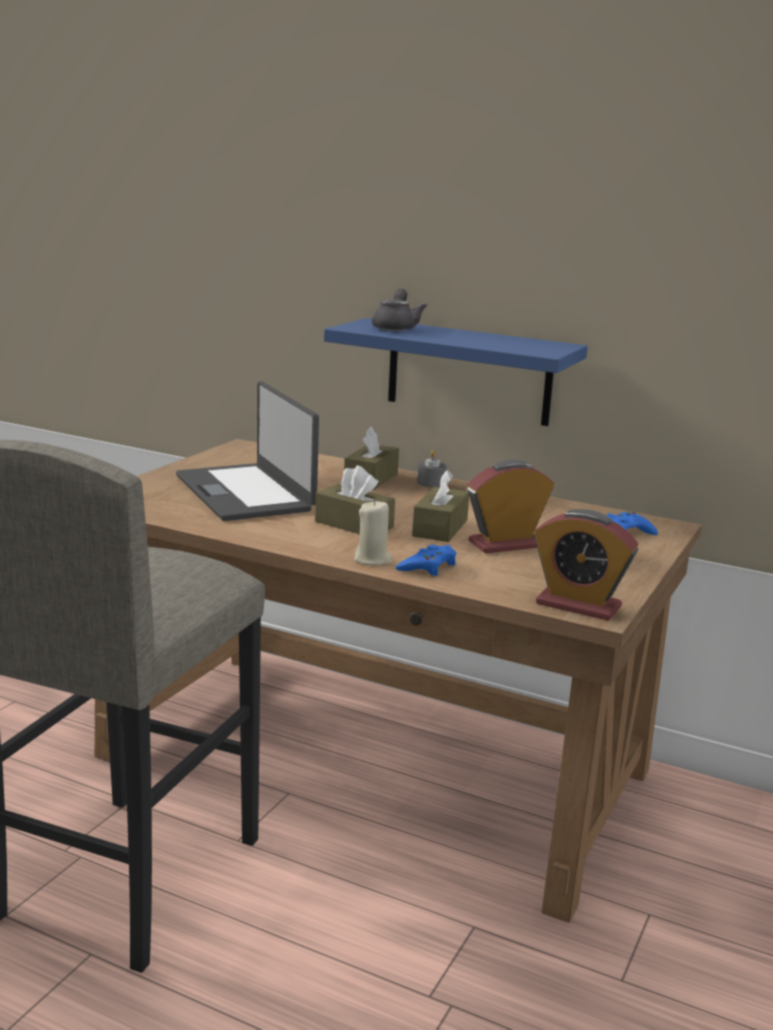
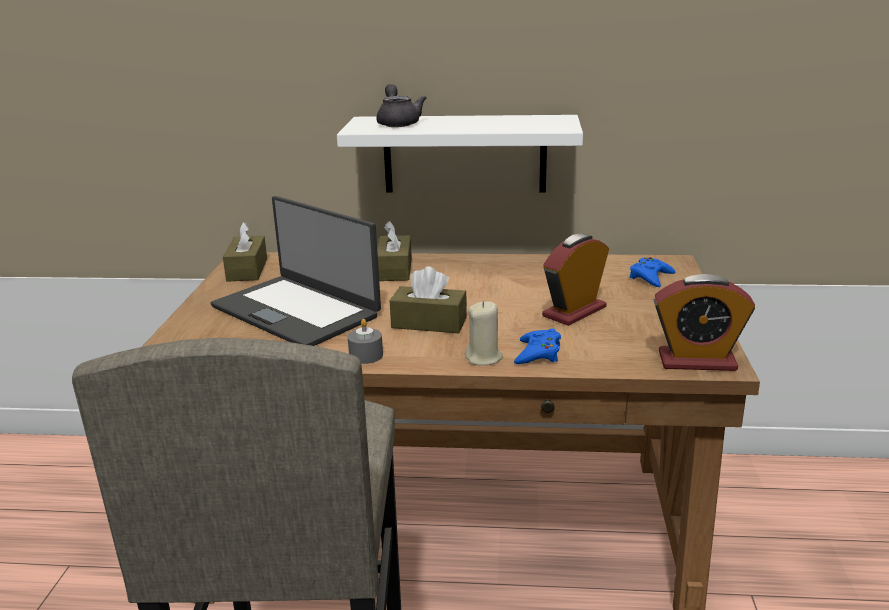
camera: 20 degrees left, 5 degrees up
blue shelf [324,318,588,426] -> white shelf [337,115,583,193]
brown tissue box [412,470,469,542] -> brown tissue box moved to [223,222,267,282]
grey candle [417,450,447,487] -> grey candle moved to [348,319,383,364]

